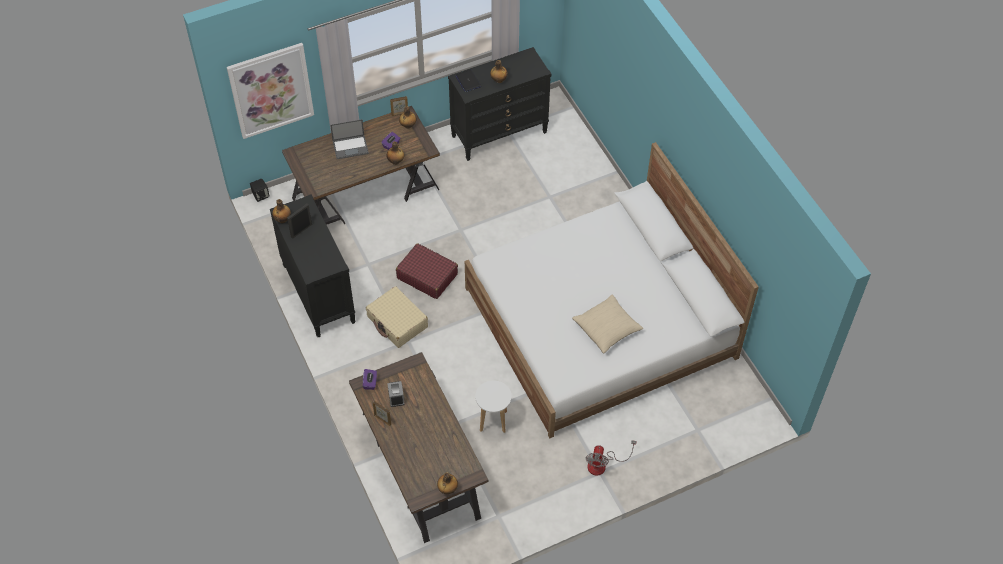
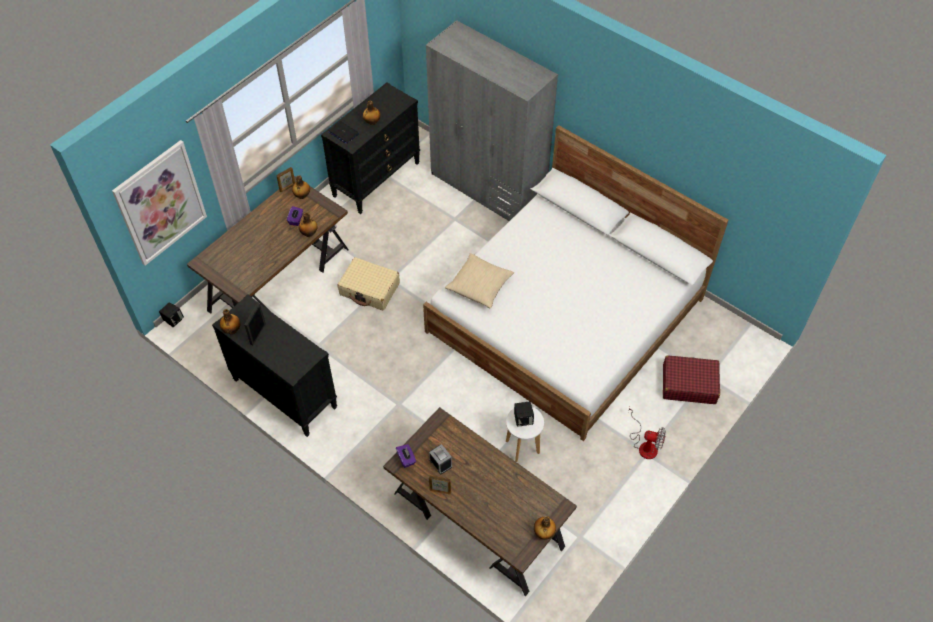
camera: 25 degrees left, 0 degrees up
laptop [330,119,369,159] -> none
beige suitcase [366,286,428,348] -> beige suitcase moved to [338,257,400,311]
red suitcase [396,243,458,299] -> red suitcase moved to [663,355,720,404]
beige pillow [572,295,643,353] -> beige pillow moved to [445,253,514,308]
fan [586,440,637,476] -> fan turned 60 degrees counterclockwise [628,407,666,459]
none -> grey wardrobe [426,20,558,221]
none -> black speaker [514,401,534,427]

